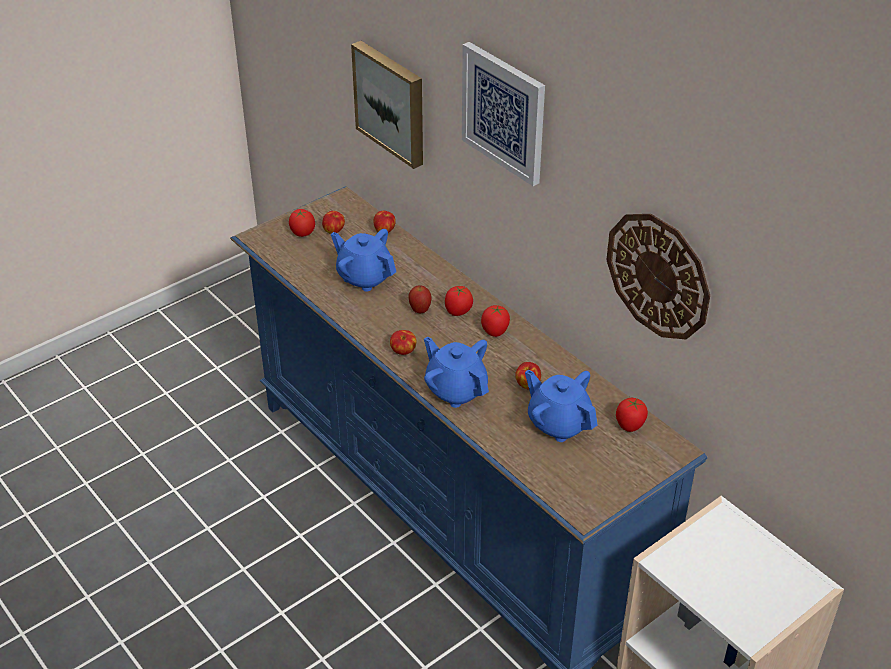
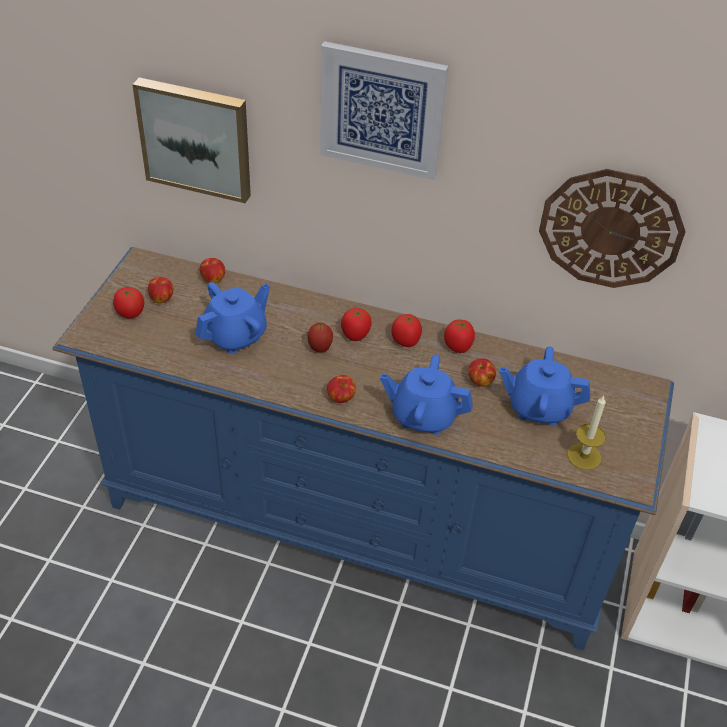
camera: 35 degrees left, 5 degrees up
blue teapot [331,229,396,292] -> blue teapot turned 135 degrees clockwise [195,282,270,354]
tomato [616,398,648,432] -> tomato moved to [444,320,475,353]
none -> candle [567,396,606,470]

